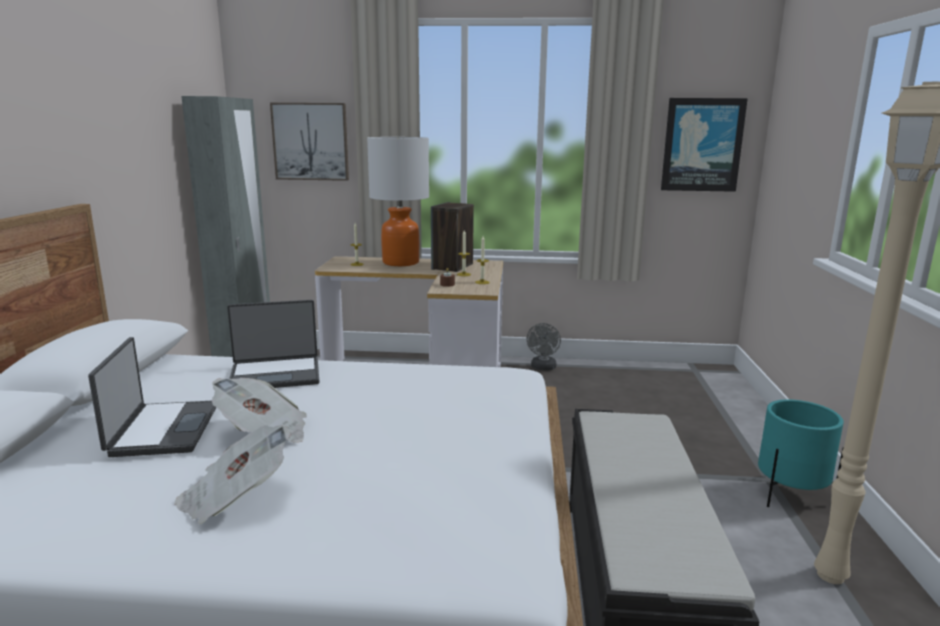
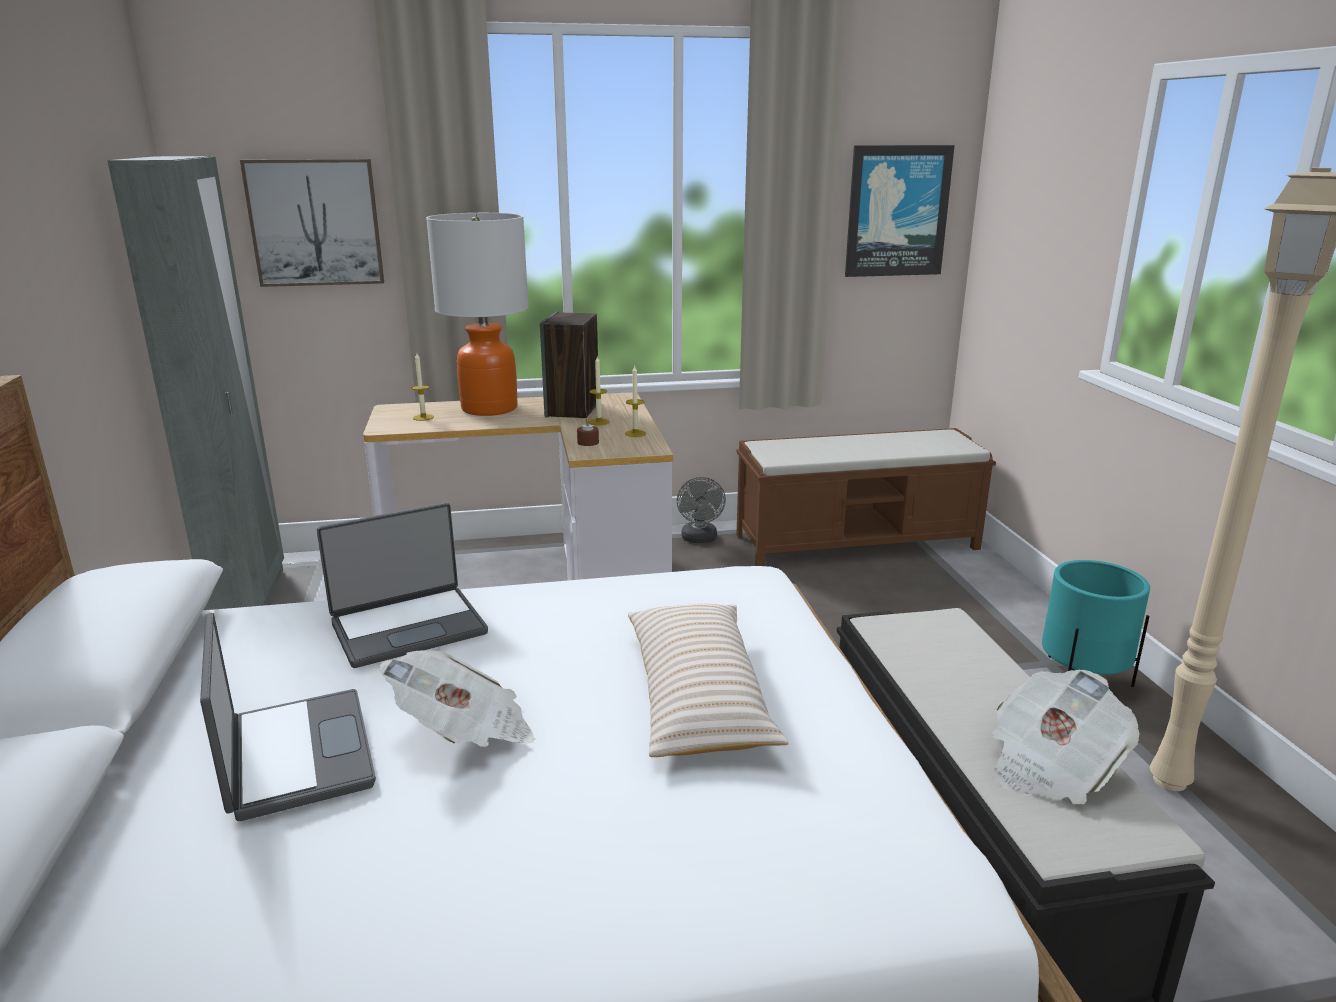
camera: 15 degrees left, 5 degrees up
newspaper [174,425,291,524] -> newspaper moved to [992,670,1140,804]
none -> beige pillow [628,604,788,757]
none -> brown bench [736,428,996,566]

